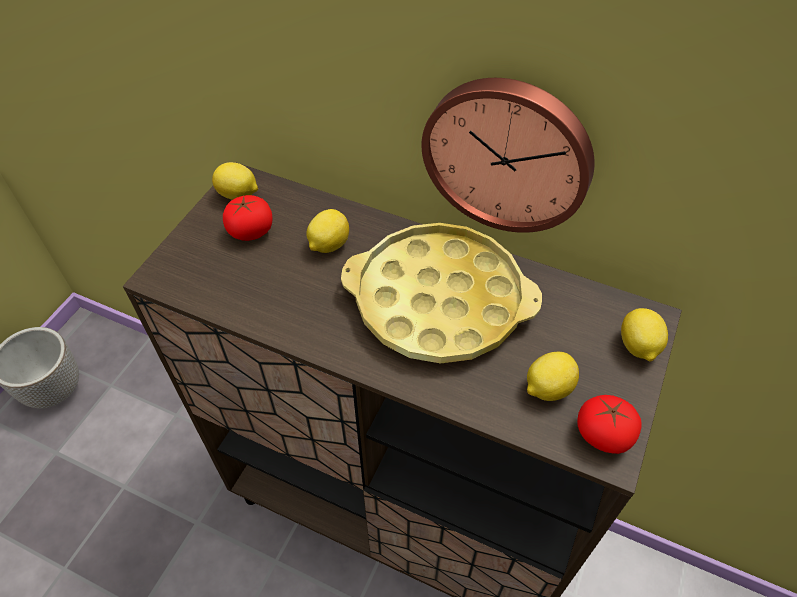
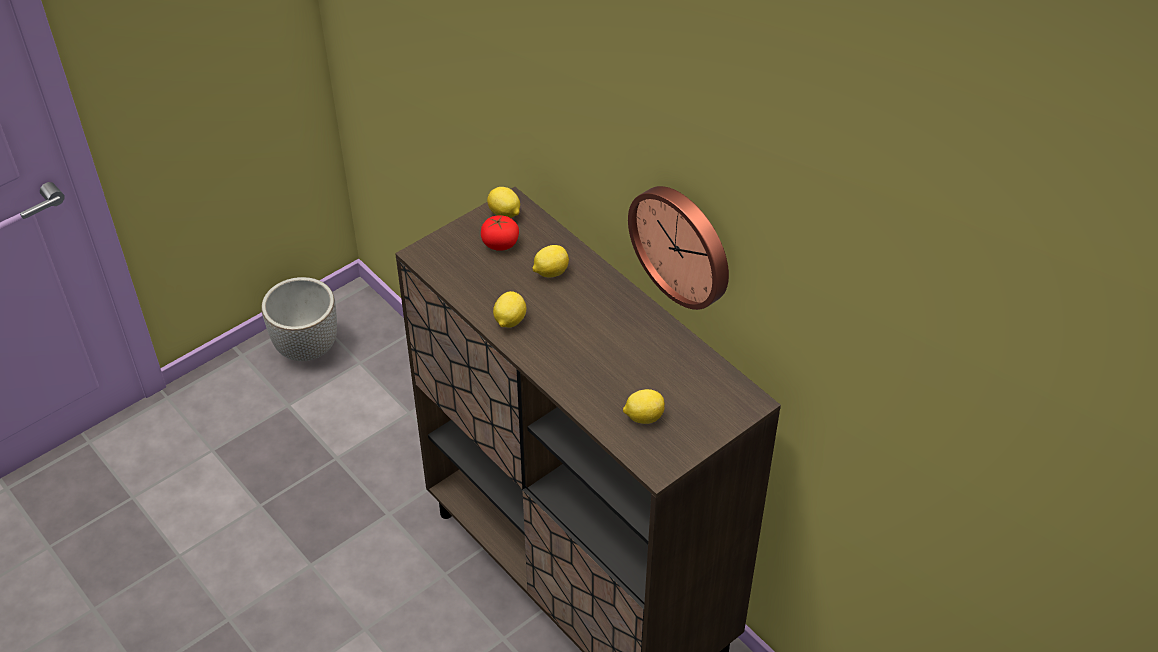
camera: 25 degrees right, 5 degrees down
yellow tray [341,223,542,363] -> none
tomato [577,395,642,454] -> none
lemon [621,308,668,362] -> lemon moved to [493,291,526,327]

